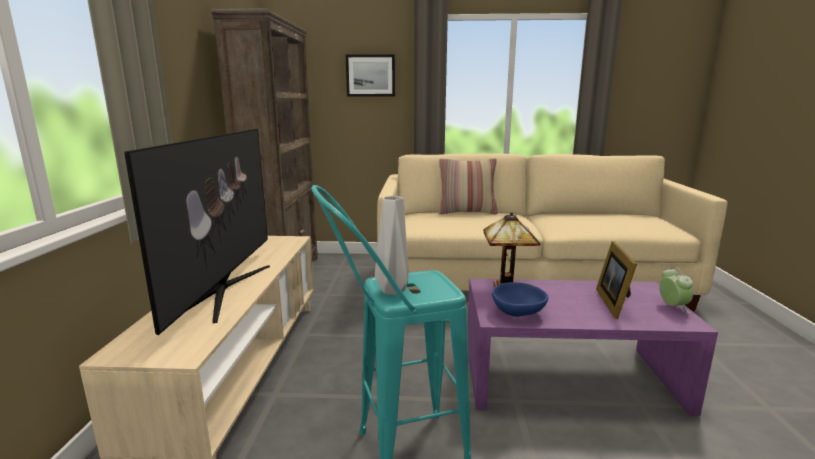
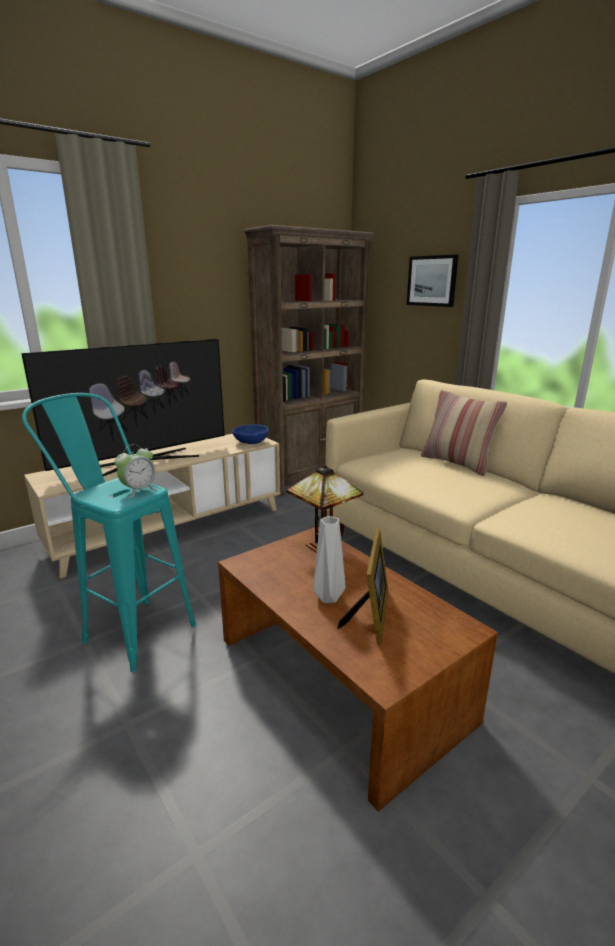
camera: 50 degrees right, 5 degrees up
grey vase [375,196,409,295] -> grey vase moved to [313,516,345,603]
purple coffee table [467,279,718,416] -> brown coffee table [218,527,498,812]
blue bowl [492,282,548,316] -> blue bowl moved to [232,424,269,444]
picture frame [596,241,637,319] -> picture frame turned 135 degrees clockwise [337,528,388,645]
alarm clock [659,267,693,313] -> alarm clock moved to [114,444,158,498]

